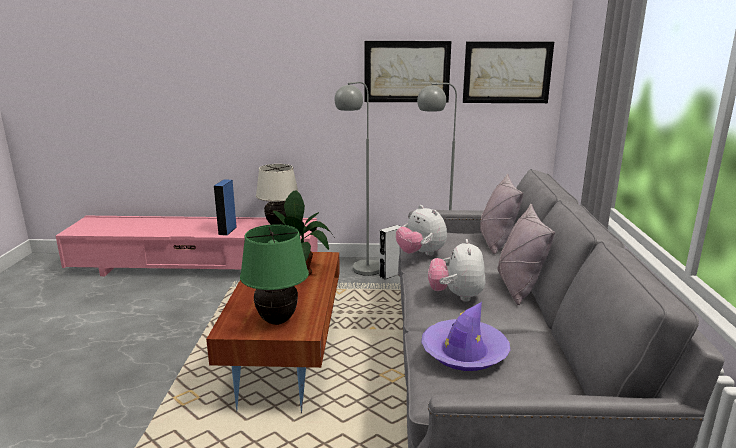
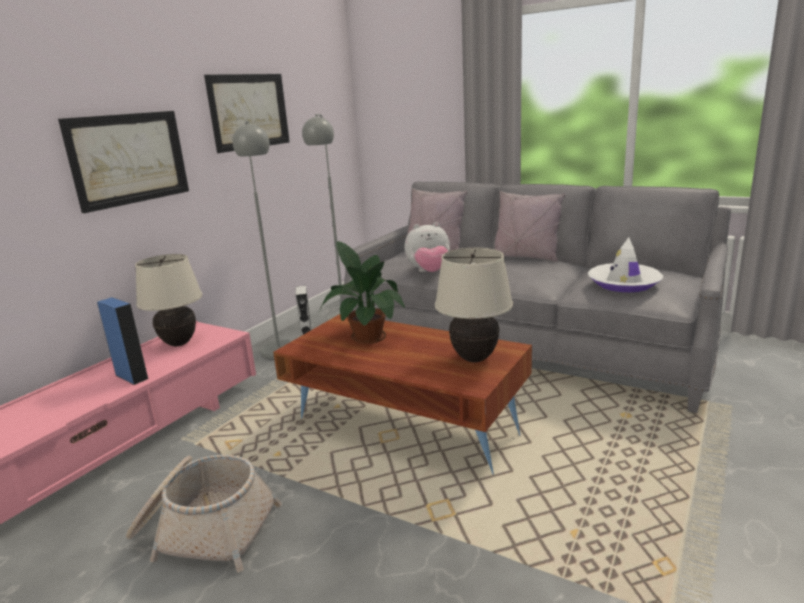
camera: 60 degrees left, 0 degrees up
green table lamp [240,224,309,325] -> beige table lamp [435,248,513,362]
purple hat [421,302,510,371] -> white hat [588,237,663,292]
plush toy [428,239,485,302] -> none
picture [463,41,554,103] -> picture moved to [58,111,189,213]
none -> basket [126,455,282,573]

